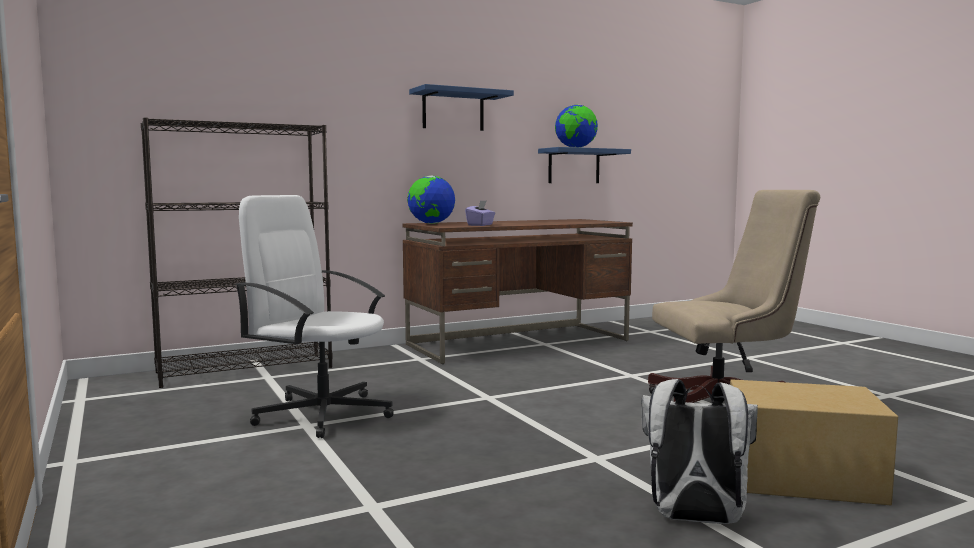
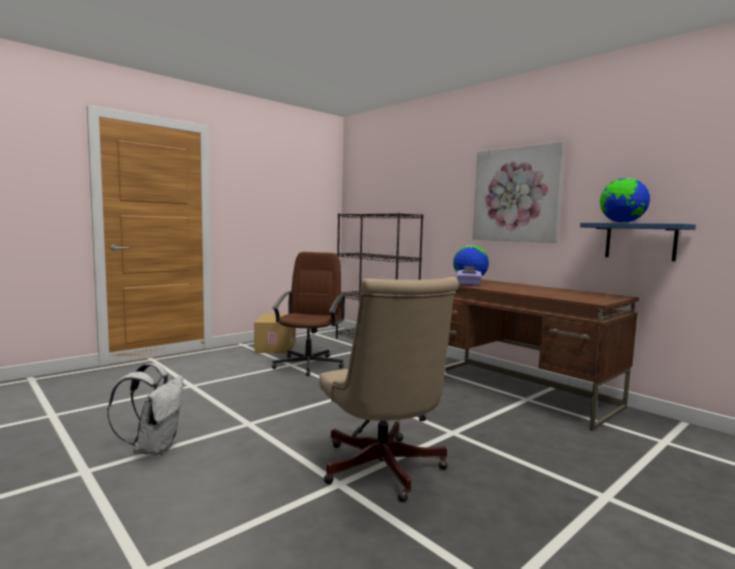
camera: 75 degrees right, 0 degrees up
white office chair [235,195,394,438] -> brown office chair [272,252,346,376]
blue shelf [409,84,514,131] -> picture [473,141,565,243]
cardboard box [730,379,898,505] -> cardboard box moved to [254,313,296,353]

